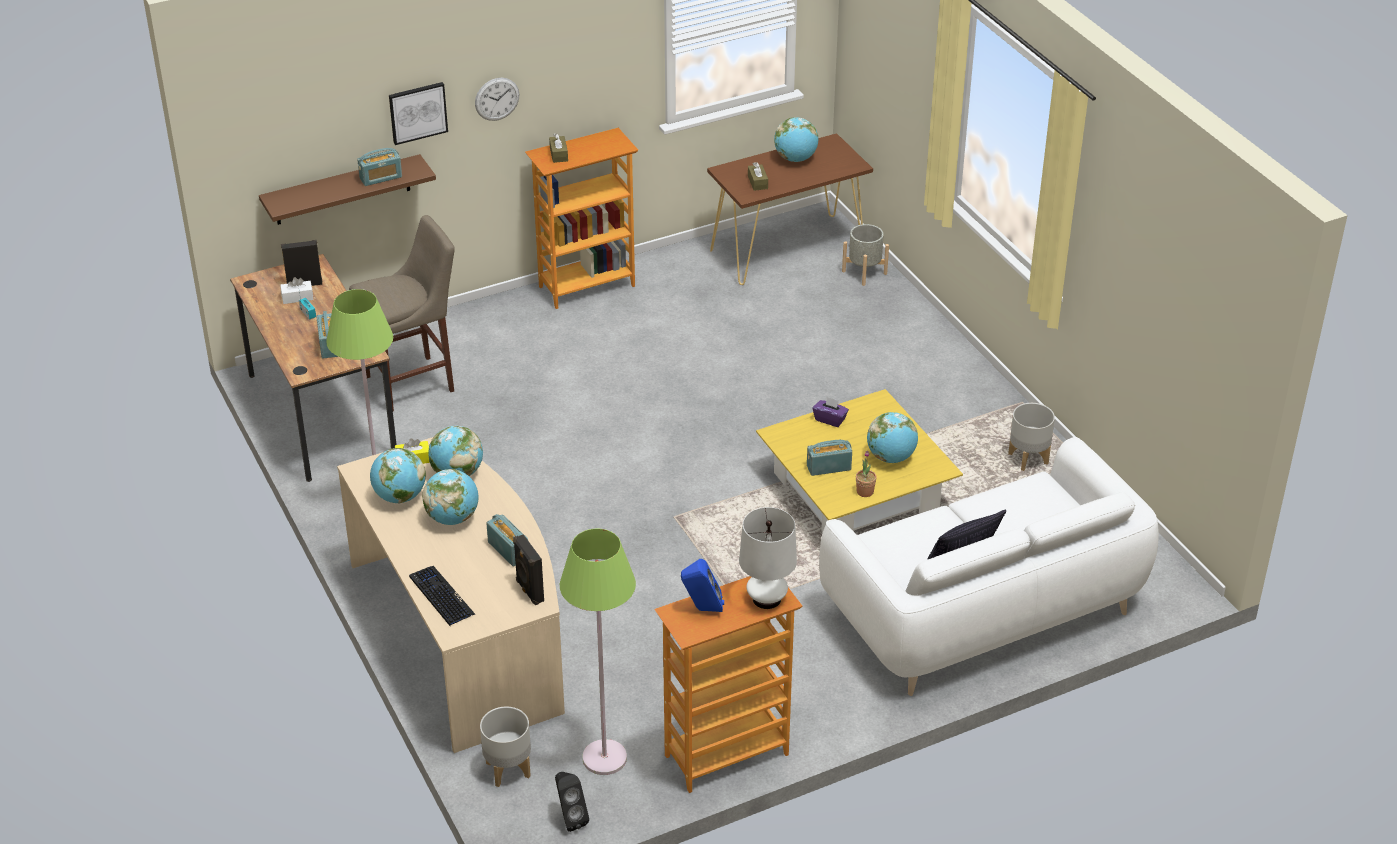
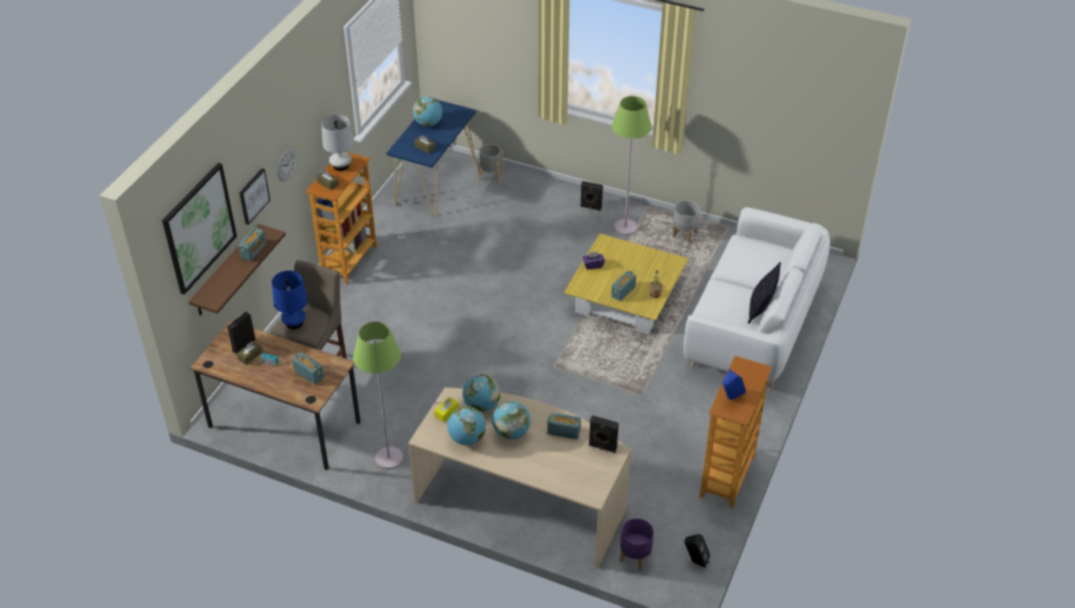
camera: 40 degrees left, 5 degrees up
white tissue box [280,277,313,304] -> brown tissue box [237,341,262,365]
keyboard [409,566,476,626] -> none
grey planter [480,707,531,787] -> purple planter [620,518,654,571]
green floor lamp [560,528,636,775] -> green floor lamp moved to [612,96,652,235]
brown console table [707,133,873,285] -> blue console table [386,100,476,216]
white table lamp [739,507,797,609] -> white table lamp moved to [321,114,354,171]
globe [867,412,918,463] -> none
none -> picture [162,163,237,295]
none -> blue table lamp [272,271,308,329]
none -> black speaker [580,181,603,211]

